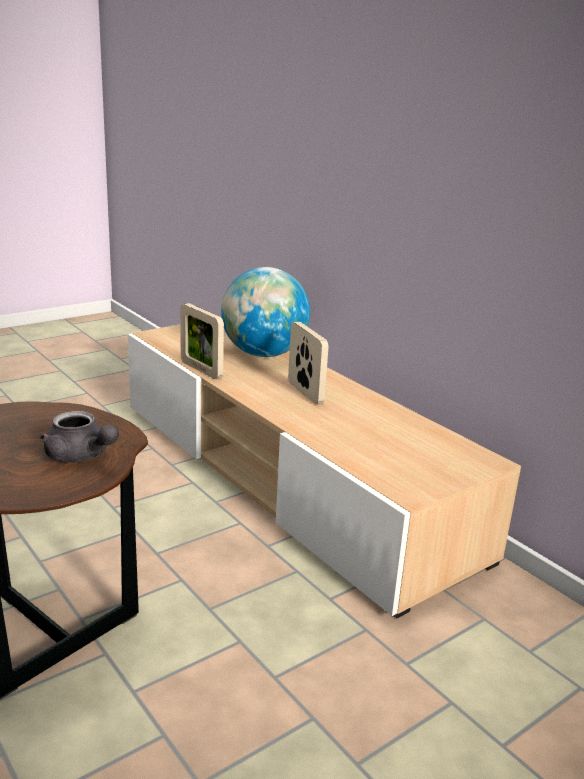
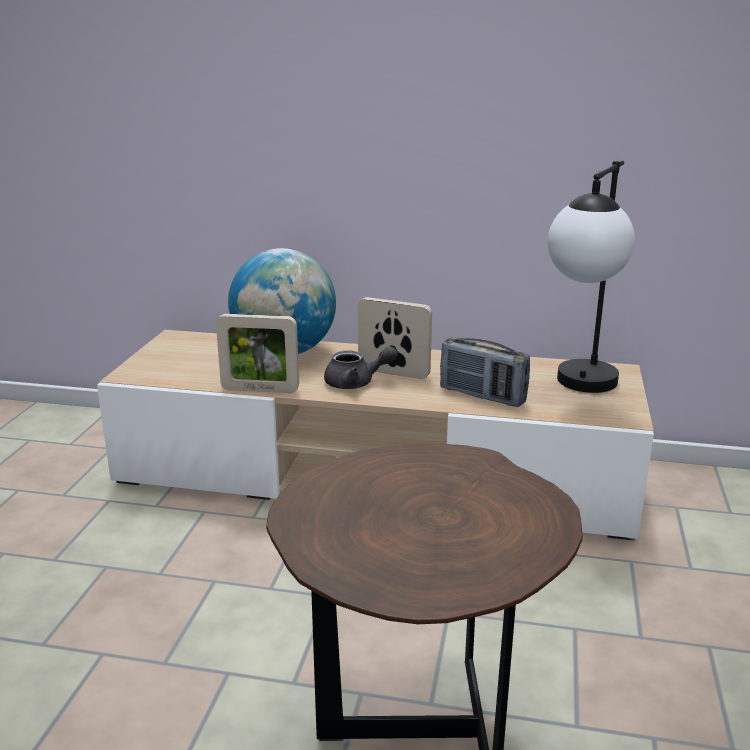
camera: 40 degrees left, 0 degrees up
grey teapot [40,411,119,463] -> grey teapot moved to [324,346,398,389]
none -> radio [440,338,530,407]
none -> table lamp [548,161,635,393]

